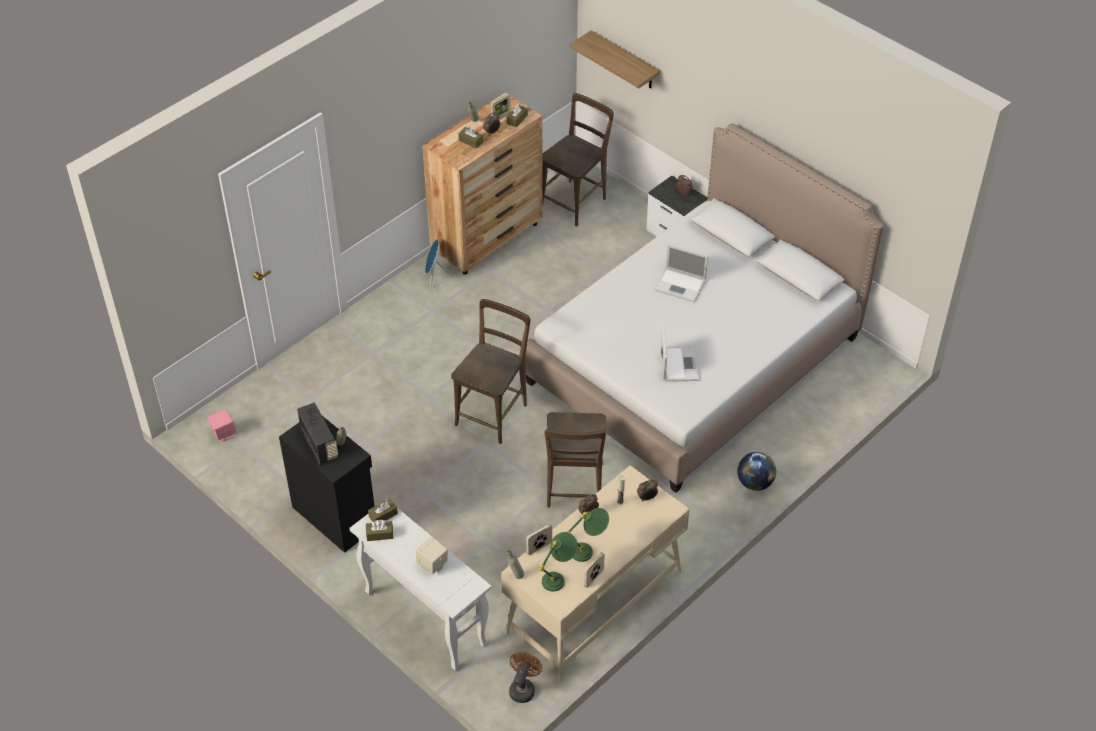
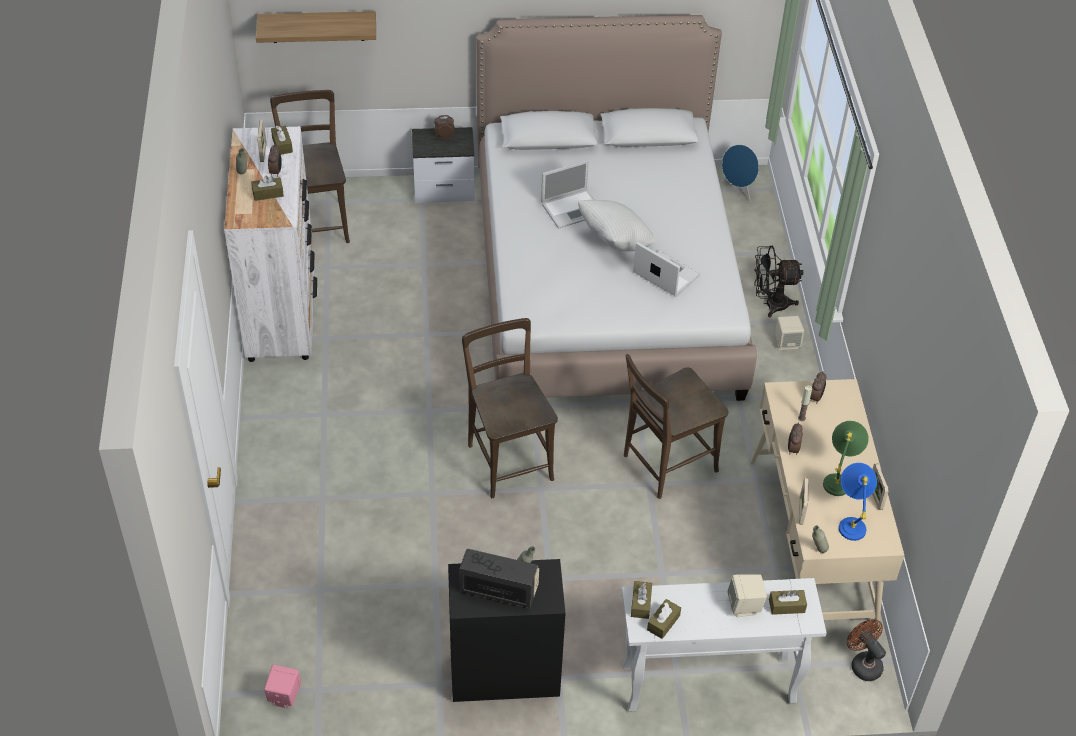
camera: 50 degrees left, 0 degrees up
brown dresser [422,93,543,275] -> white dresser [224,126,317,362]
blue speaker [425,239,454,289] -> blue speaker moved to [720,144,759,202]
green table lamp [539,532,578,592] -> blue table lamp [839,463,877,541]
brown chair [545,412,606,508] -> brown chair turned 105 degrees clockwise [624,354,729,499]
globe [737,452,776,491] -> beige speaker [775,316,804,350]
none -> white pillow [578,200,656,251]
none -> black fan [754,246,803,317]
none -> brown tissue box [769,590,807,615]

